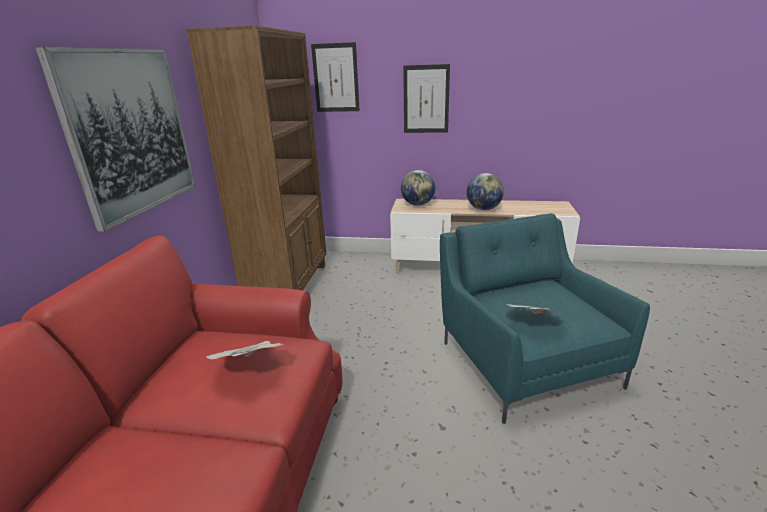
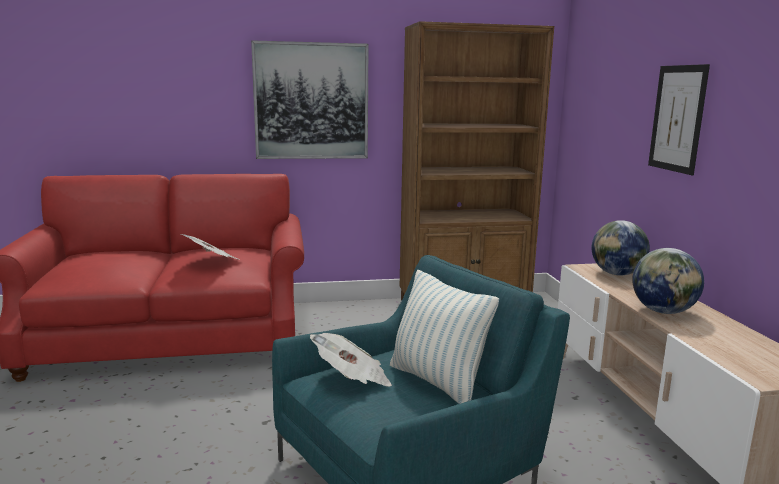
camera: 70 degrees right, 10 degrees down
picture [311,42,360,112] -> none
none -> pillow [390,270,499,404]

